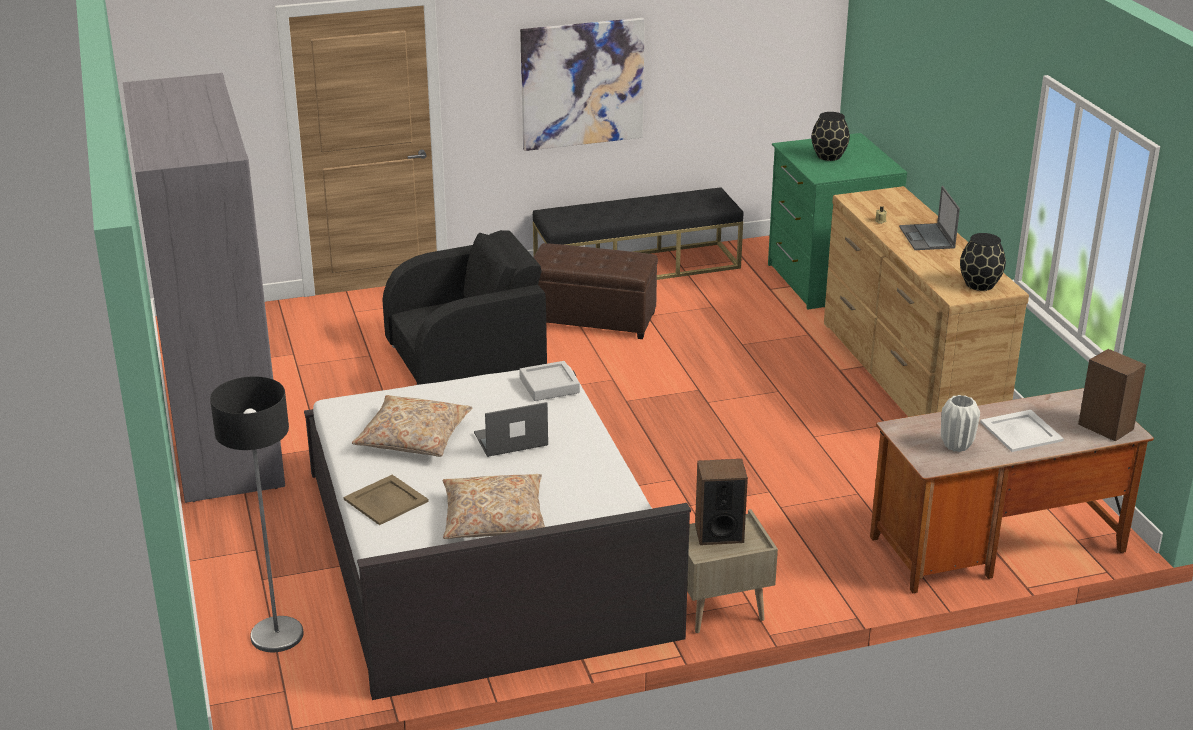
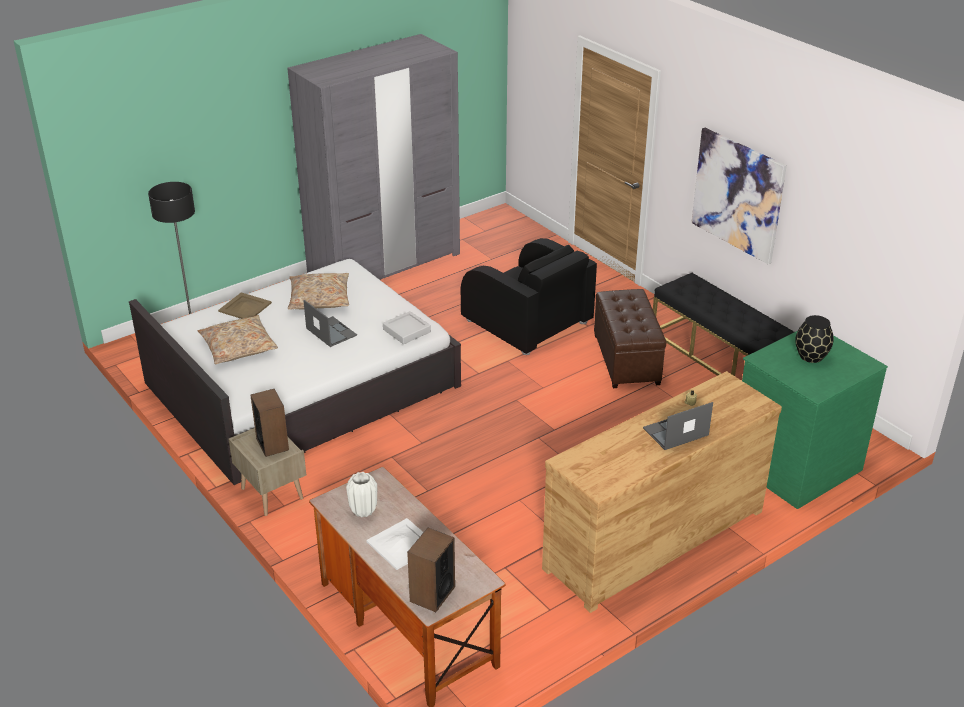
camera: 70 degrees right, 5 degrees up
black vase [960,233,1006,291] -> none

